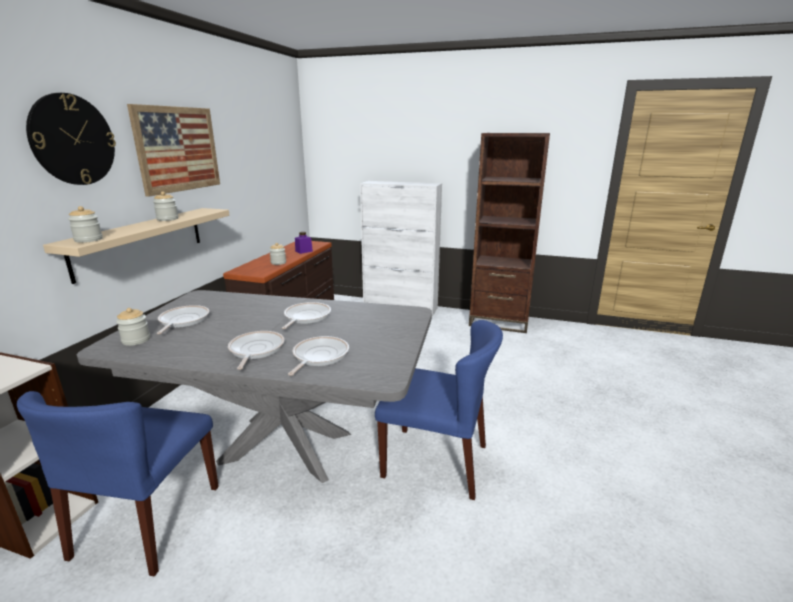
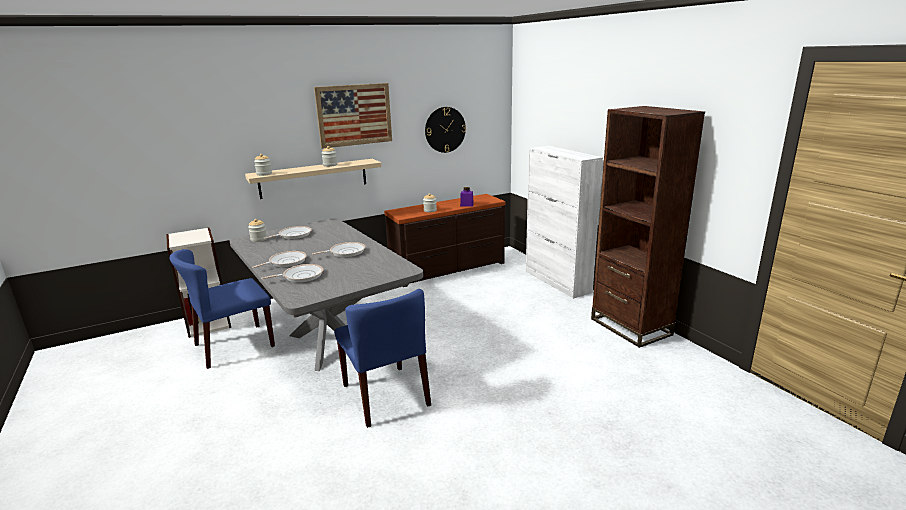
camera: 45 degrees right, 0 degrees up
wall clock [26,93,116,185] -> wall clock moved to [425,107,466,153]

